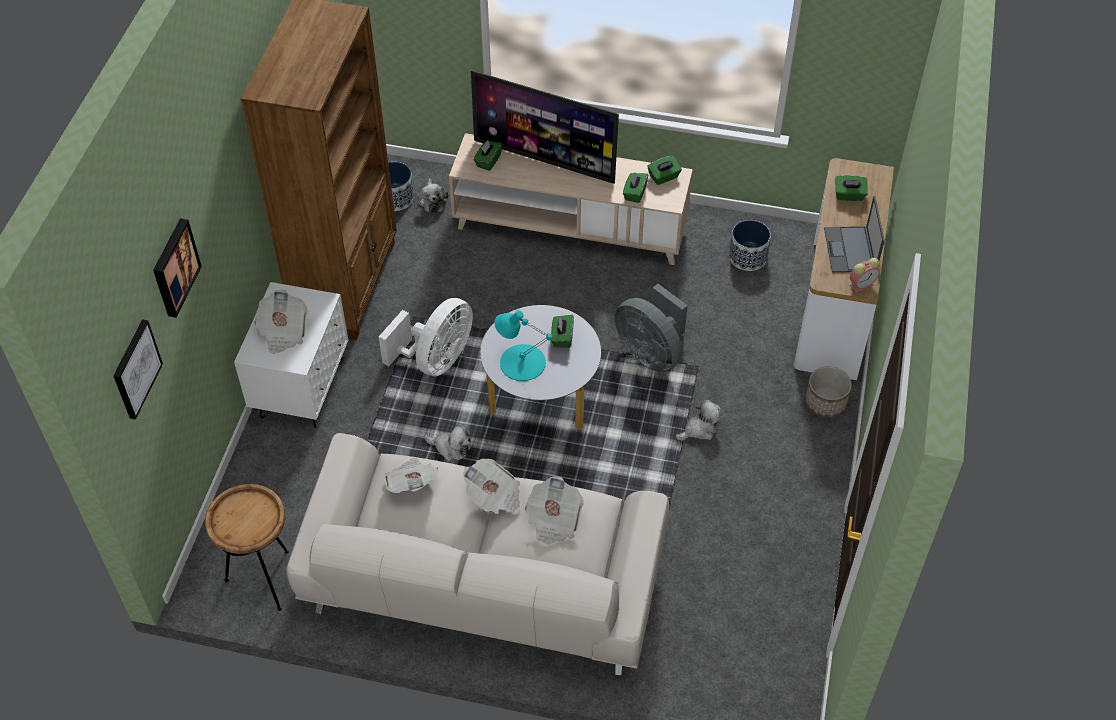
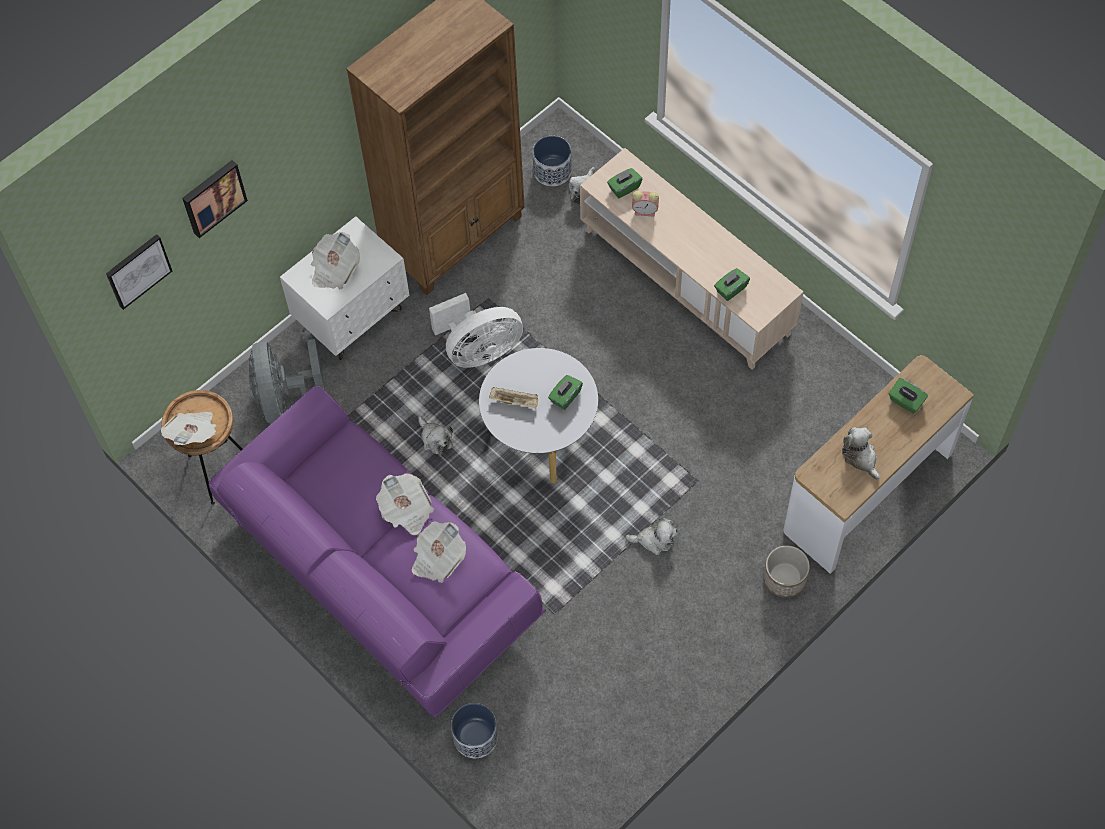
camera: 35 degrees right, 10 degrees up
white sofa [286,433,669,676] -> purple sofa [209,386,546,718]
newspaper [384,458,439,493] -> newspaper moved to [161,411,216,445]
television [471,70,619,184] -> none
turquoise table lamp [495,311,553,381] -> beige tray [489,387,538,409]
grey fan [614,284,688,372] -> grey fan moved to [249,339,325,423]
green tissue box [648,156,682,185] -> none
planter [729,220,771,271] -> planter moved to [451,703,498,758]
laptop [824,196,885,273] -> plush toy [842,427,880,480]
alarm clock [850,258,880,293] -> alarm clock moved to [632,191,659,217]

